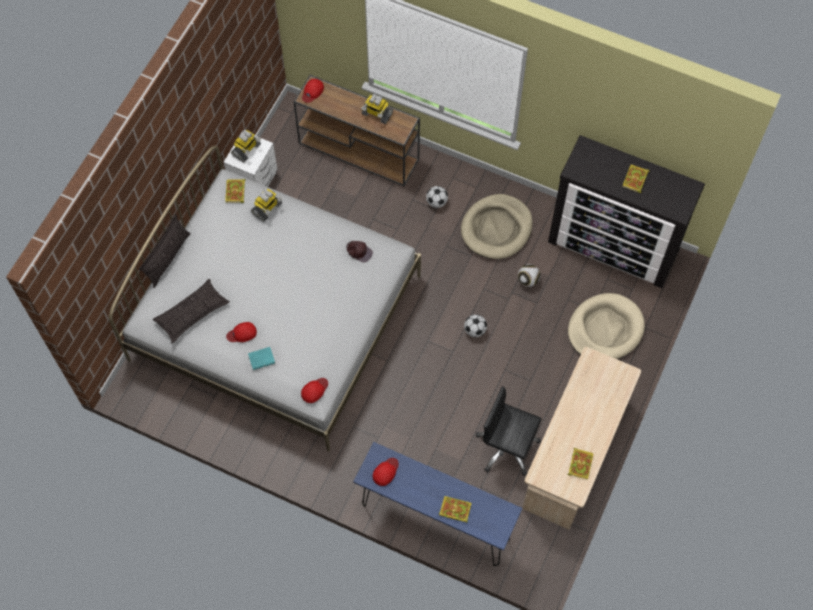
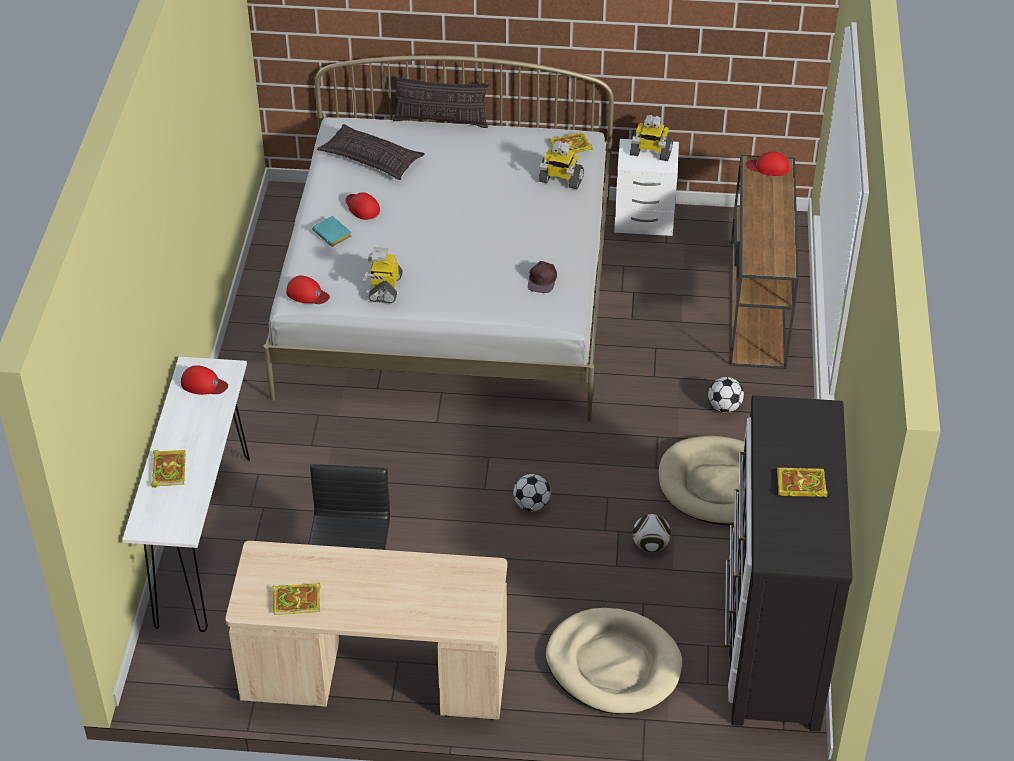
camera: 70 degrees right, 20 degrees down
blue console table [353,442,522,566] -> white console table [122,357,250,632]
toy robot [361,94,393,124] -> toy robot moved to [362,247,403,303]

